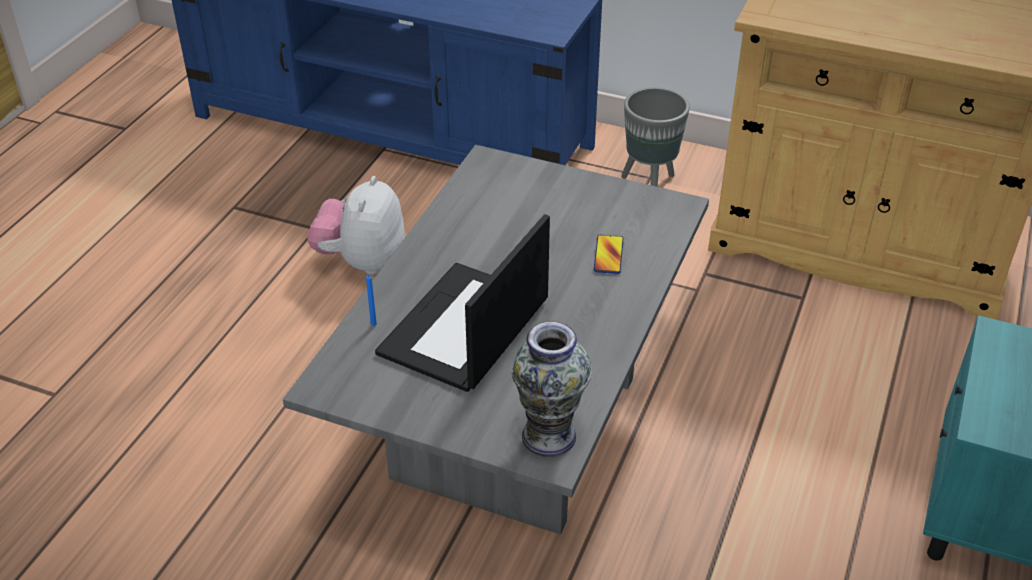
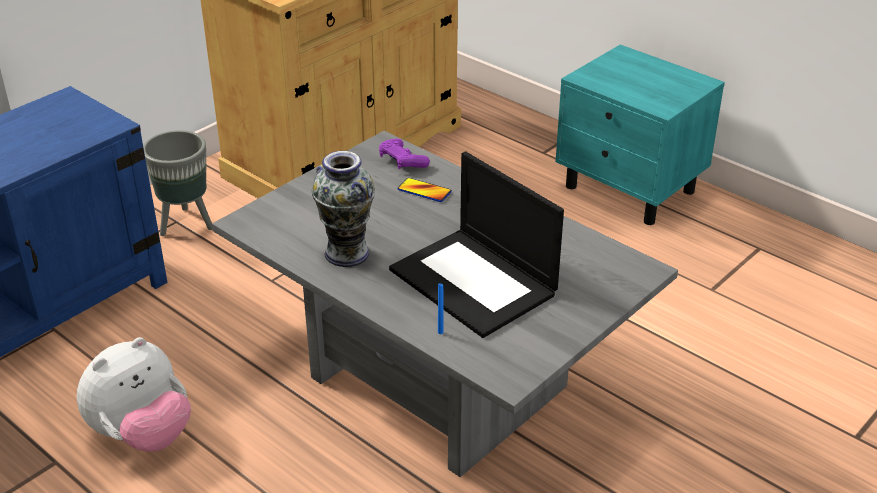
camera: 70 degrees left, 5 degrees down
plush toy [307,176,405,274] -> plush toy turned 75 degrees counterclockwise [76,337,191,452]
vase [512,322,592,457] -> vase moved to [312,151,375,267]
none -> purple game controller [379,138,430,169]

